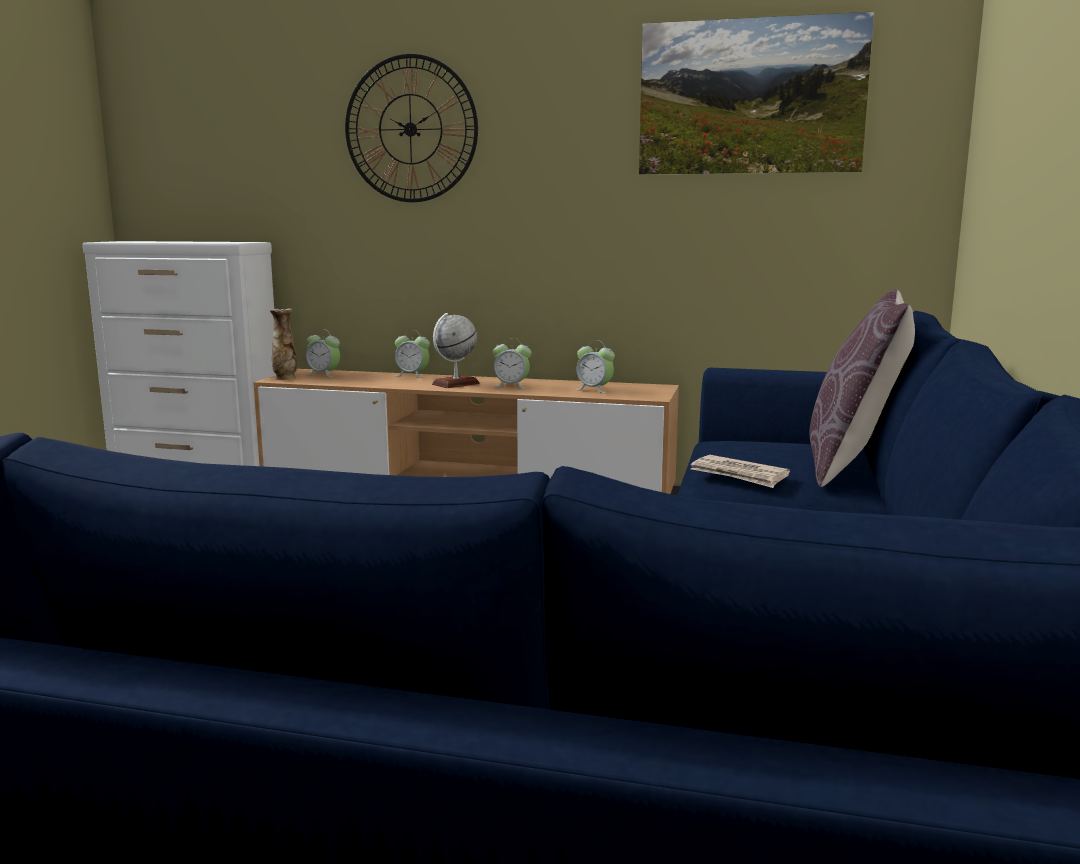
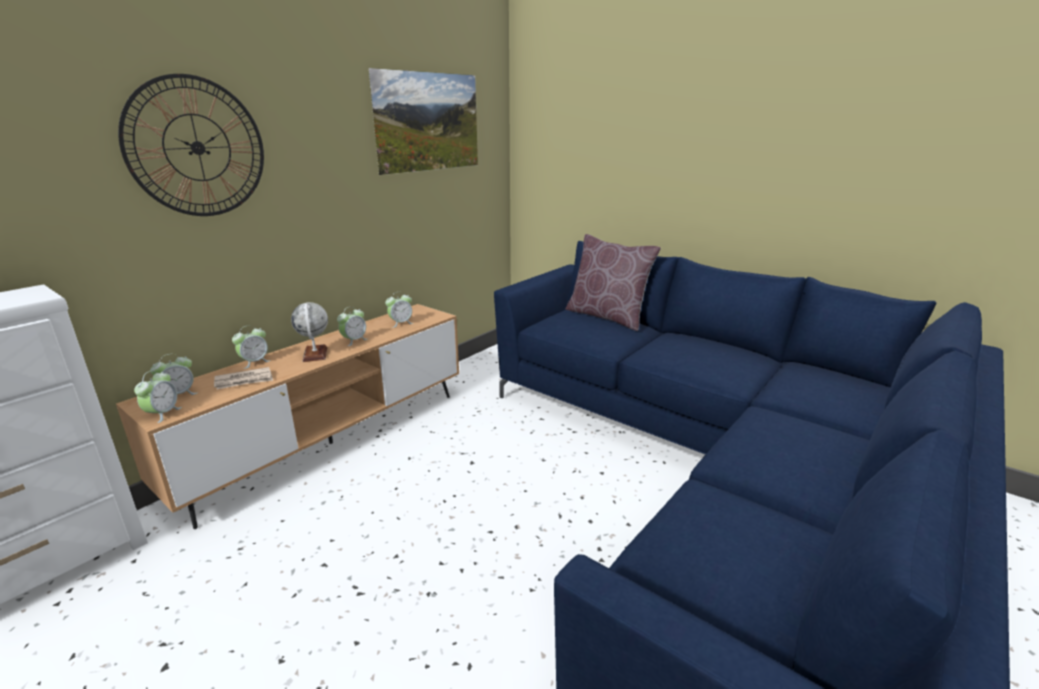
camera: 65 degrees left, 10 degrees up
vase [270,309,297,380] -> alarm clock [134,371,182,423]
newspaper [691,455,790,488] -> newspaper moved to [214,367,273,389]

